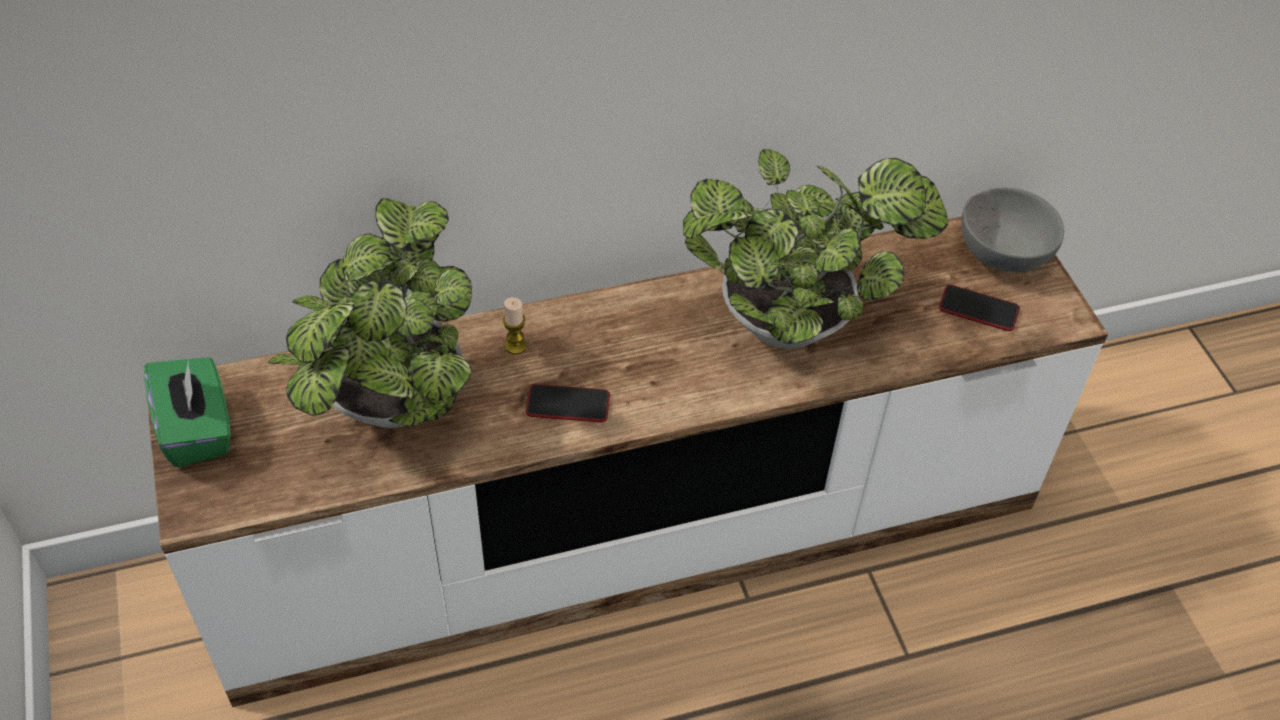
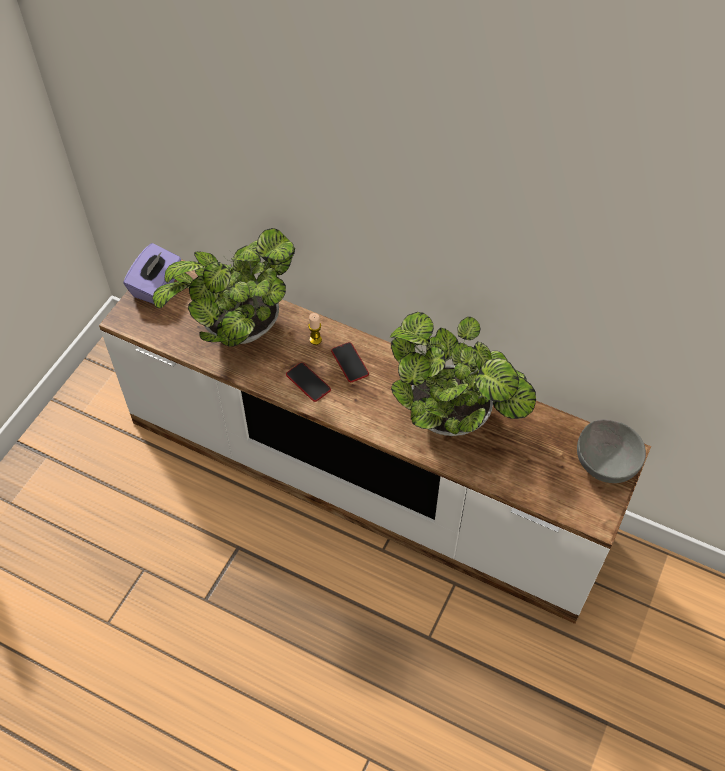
camera: 45 degrees right, 5 degrees up
green tissue box [144,357,231,467] -> purple tissue box [123,243,181,304]
phone [939,285,1020,331] -> phone moved to [331,342,369,382]

